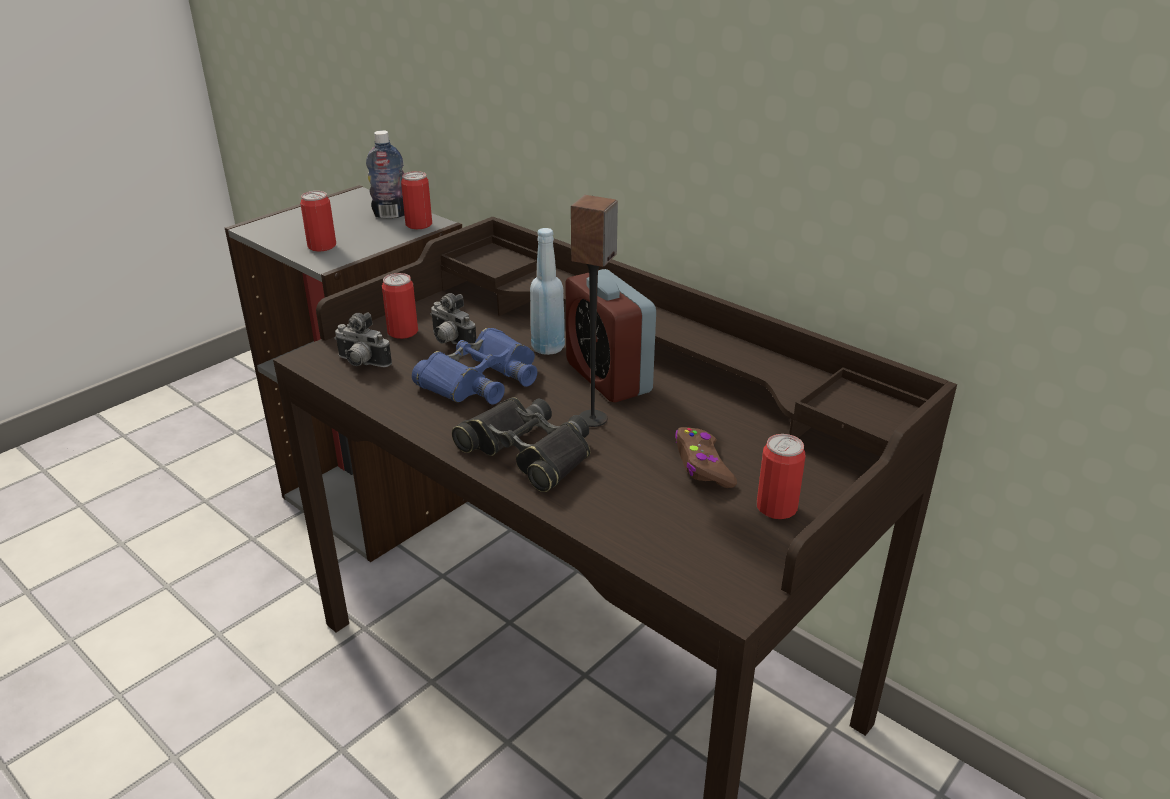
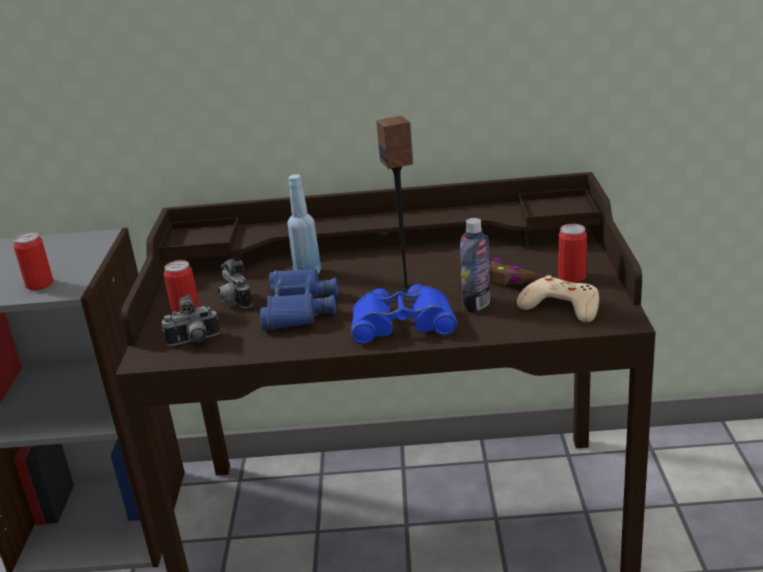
camera: 40 degrees left, 5 degrees down
bottle [366,130,405,218] -> bottle moved to [460,218,491,312]
can [401,171,432,229] -> none
camera [431,293,476,344] -> camera turned 60 degrees clockwise [218,259,253,308]
black binoculars [452,397,591,492] -> blue binoculars [351,284,457,344]
alarm clock [565,269,656,402] -> none
none -> beige game controller [517,275,599,322]

